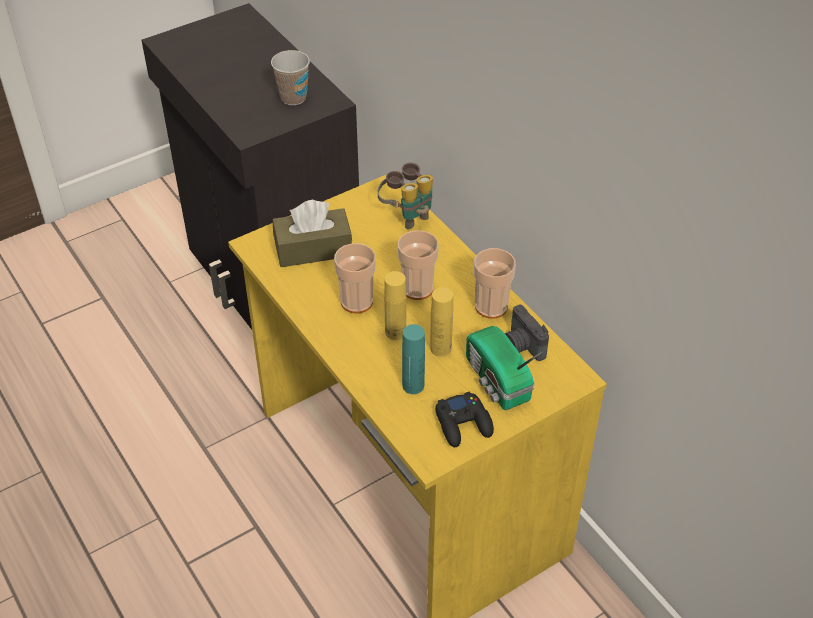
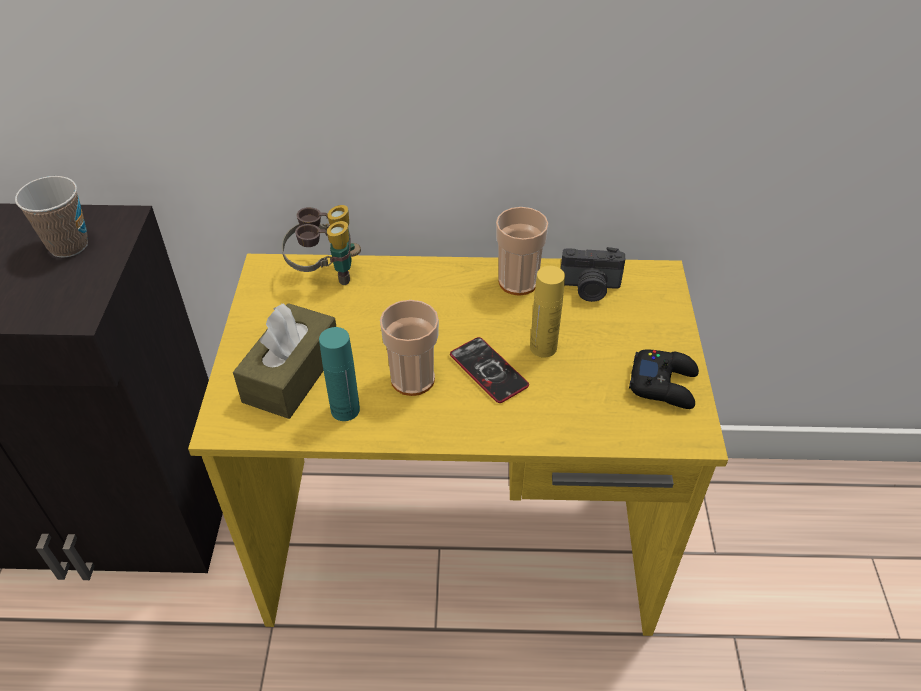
camera: 55 degrees left, 0 degrees up
yellow bottle [384,271,406,340] -> phone [450,337,529,403]
cup [398,230,439,300] -> none
turquoise bottle [402,324,425,394] -> turquoise bottle moved to [319,327,360,421]
radio [466,326,543,410] -> none

